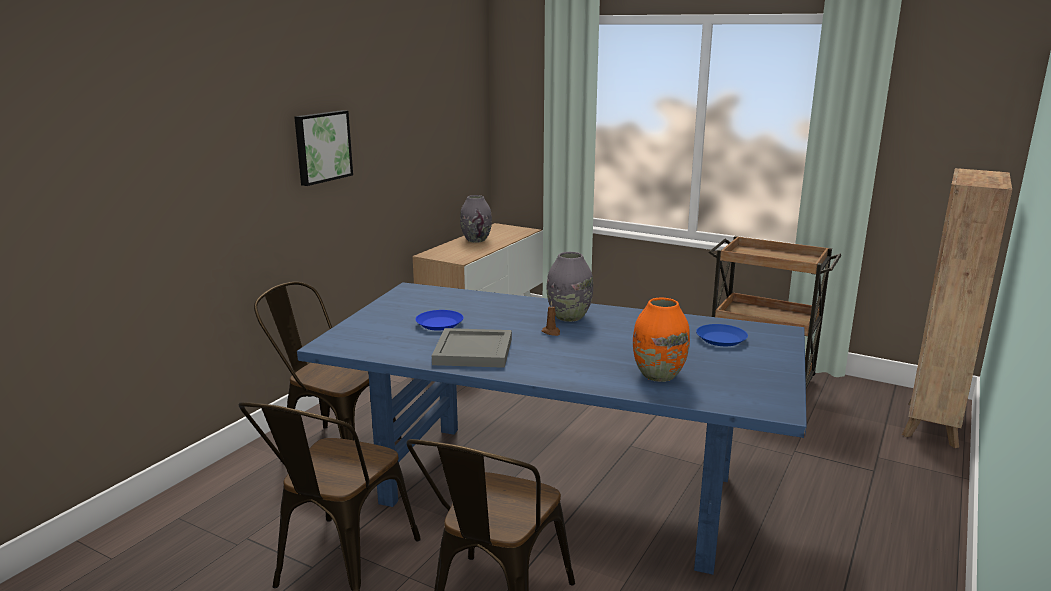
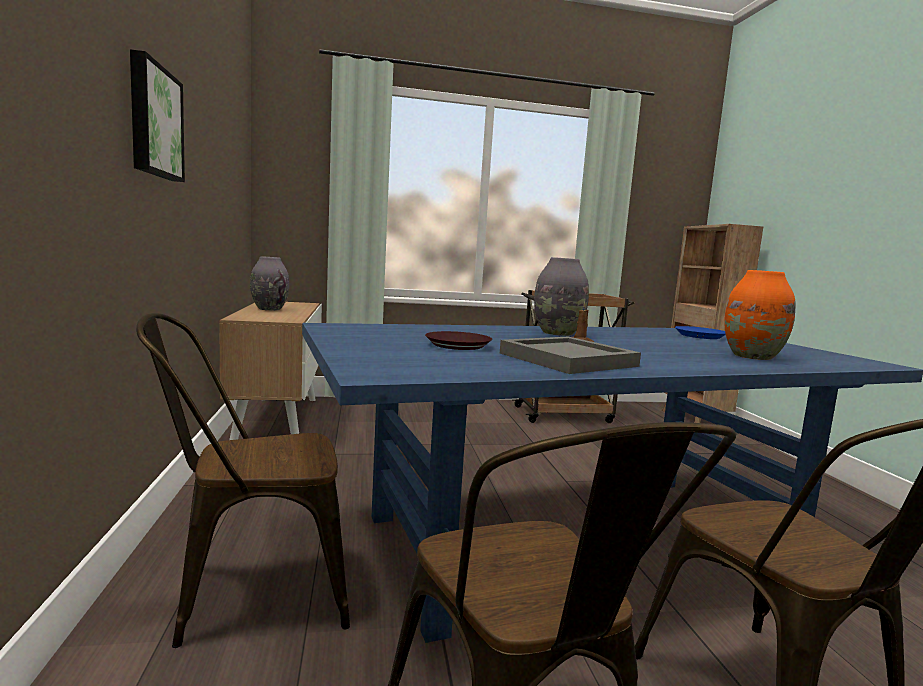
camera: 40 degrees left, 10 degrees down
blue plate [415,310,463,331] -> brown plate [425,331,492,350]

